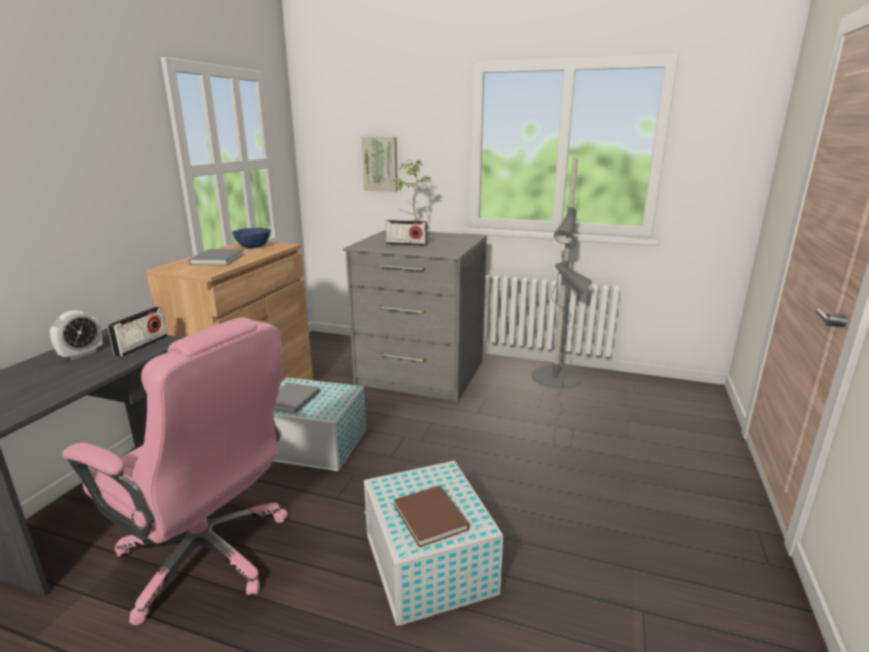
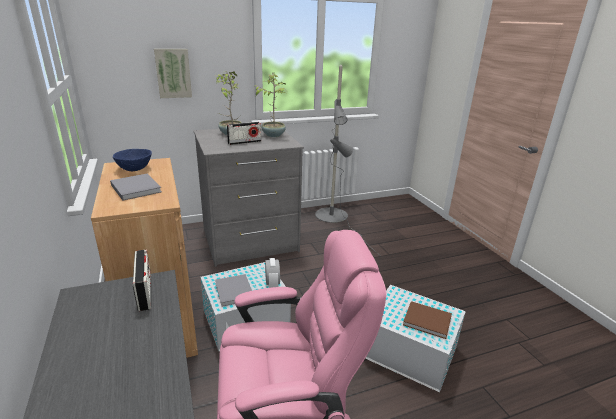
camera: 40 degrees left, 5 degrees up
alarm clock [50,310,103,360] -> alarm clock moved to [265,258,280,288]
none -> potted plant [255,74,286,137]

